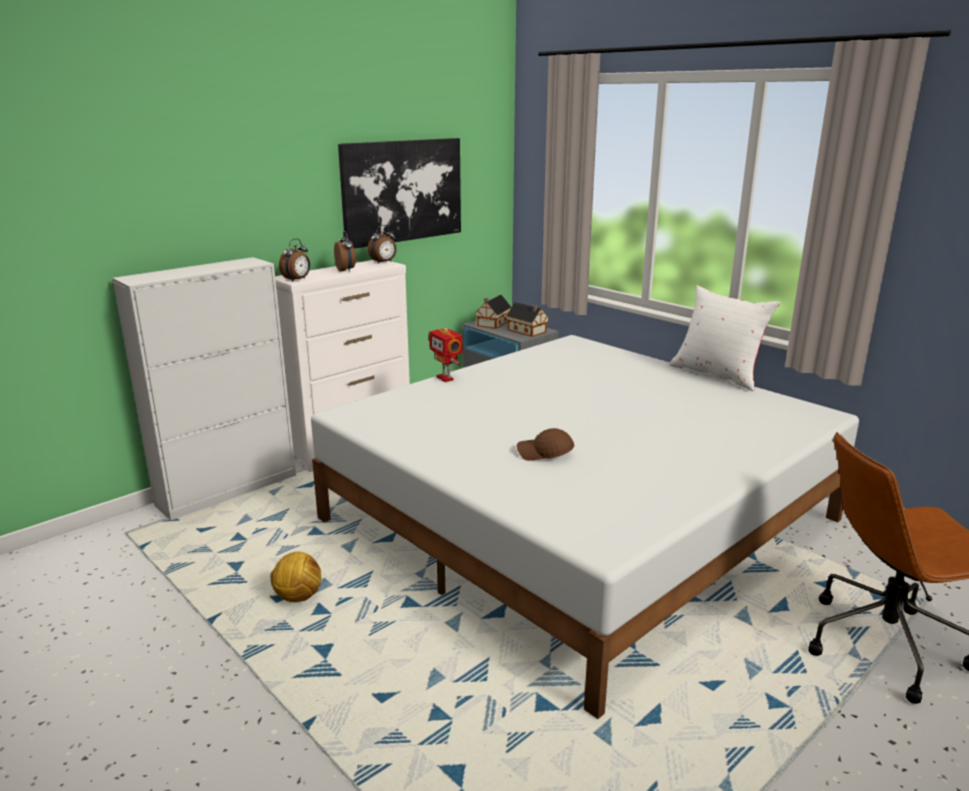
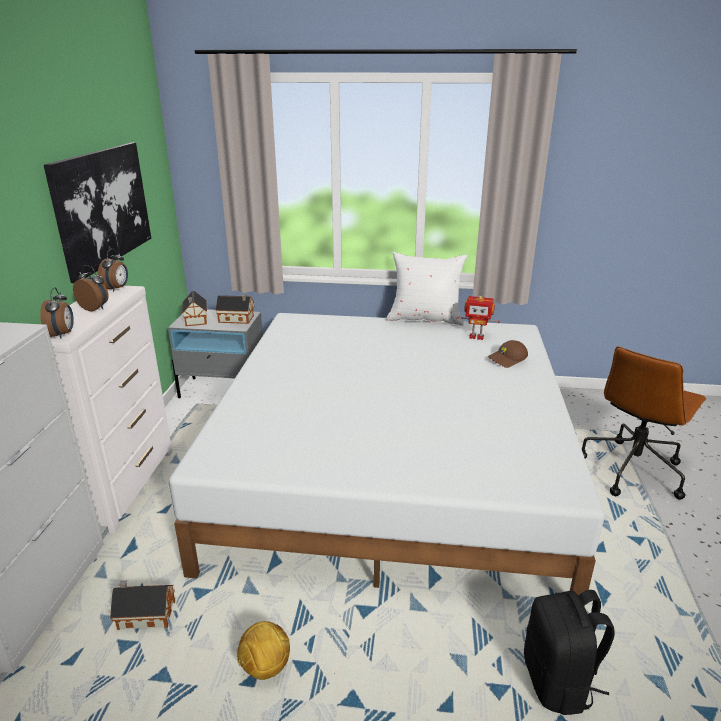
camera: 40 degrees left, 5 degrees up
toy robot [429,328,462,382] -> toy robot moved to [457,296,500,340]
brown cap [517,428,574,461] -> brown cap moved to [488,340,528,368]
none -> toy house [110,580,175,630]
none -> black backpack [524,590,615,715]

